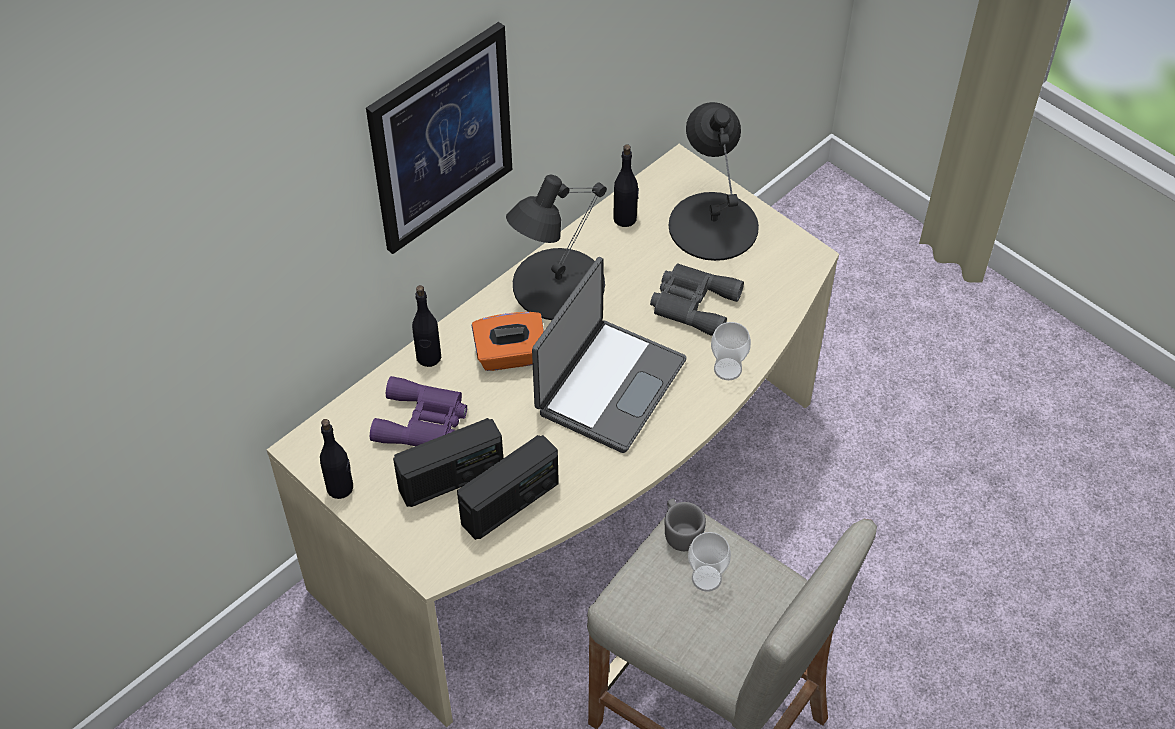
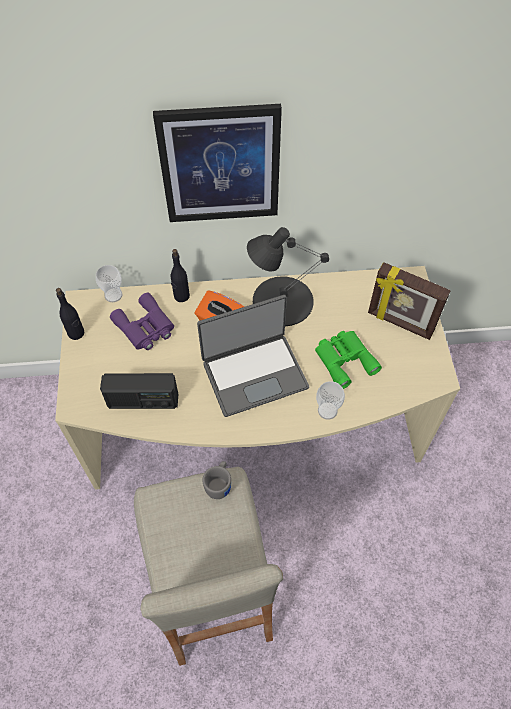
camera: 40 degrees right, 5 degrees up
radio [393,418,503,507] -> none
black bottle [613,144,639,227] -> none
grey binoculars [650,263,744,336] -> green binoculars [315,331,382,389]
black table lamp [669,102,759,261] -> picture frame [368,262,451,340]
cup [688,532,731,592] -> cup moved to [96,265,123,302]

